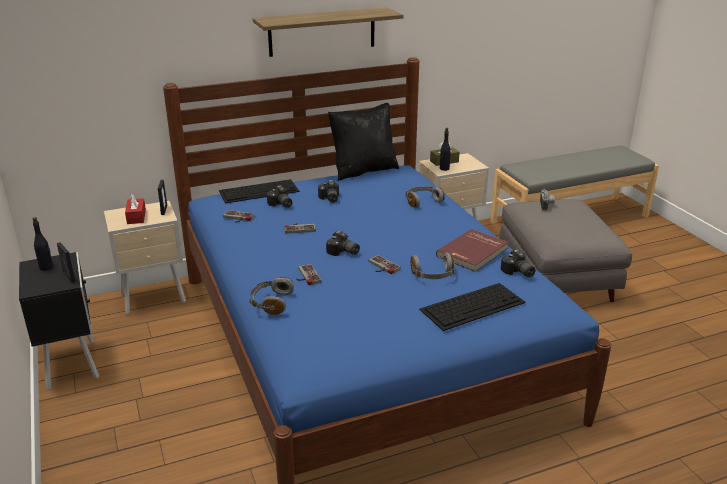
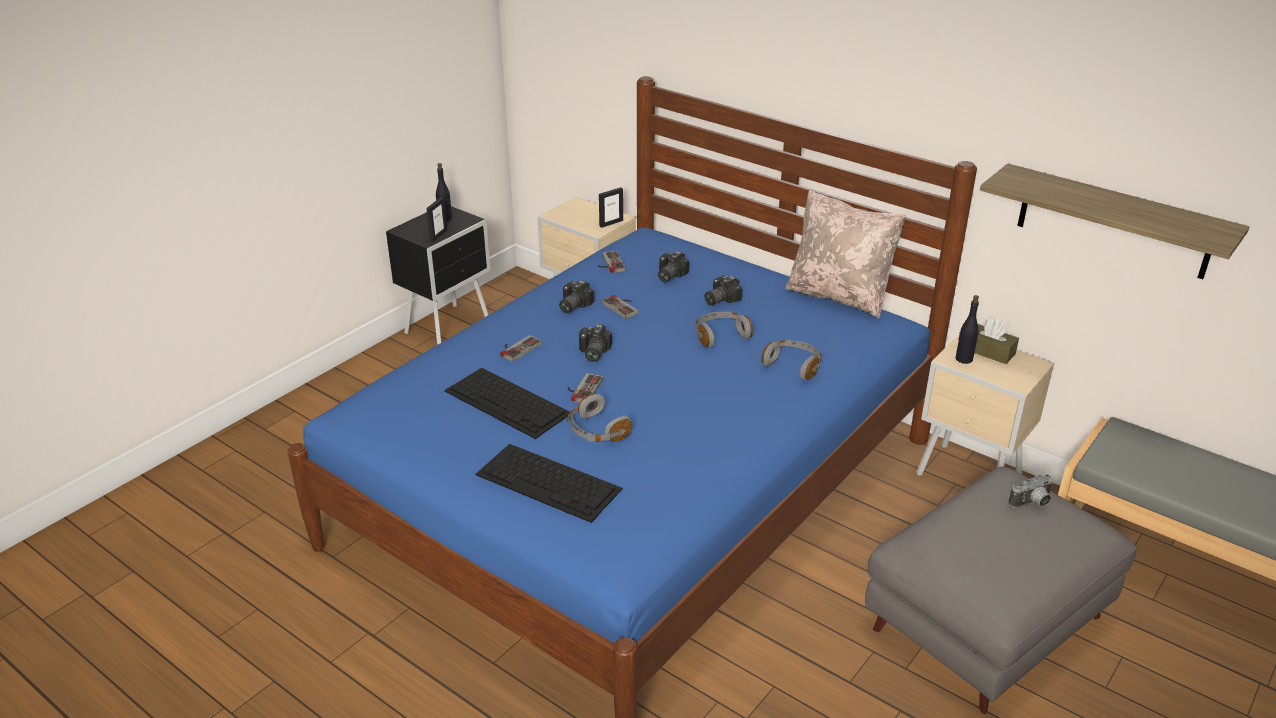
camera: 60 degrees right, 5 degrees up
red tissue box [125,193,146,224] -> none
keyboard [219,179,300,203] -> keyboard moved to [444,368,570,439]
grey headphones [249,277,294,315] -> grey headphones moved to [696,311,753,347]
shelf [253,7,404,57] -> shelf moved to [980,163,1249,279]
black pillow [328,103,399,181] -> beige pillow [785,190,907,319]
red book [436,229,509,272] -> none
camera [501,249,535,277] -> camera moved to [559,280,594,313]

